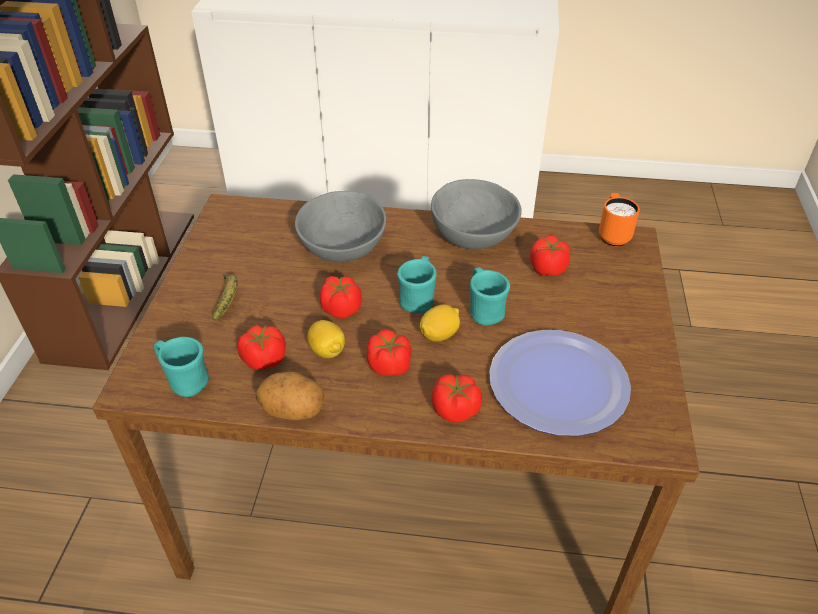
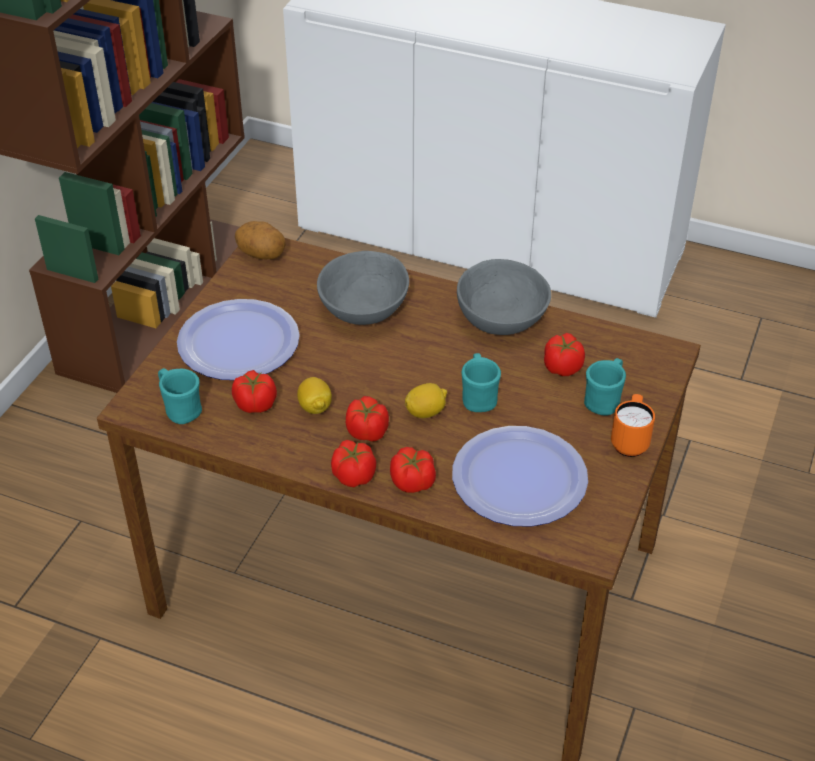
camera: 15 degrees right, 0 degrees up
banana [212,273,238,321] -> plate [177,299,300,380]
potato [256,372,324,420] -> potato moved to [235,221,286,259]
tomato [320,276,362,319] -> tomato moved to [331,440,376,487]
turquoise mug [397,256,437,314] -> turquoise mug moved to [584,358,626,416]
orange mug [599,193,640,247] -> orange mug moved to [611,394,655,457]

